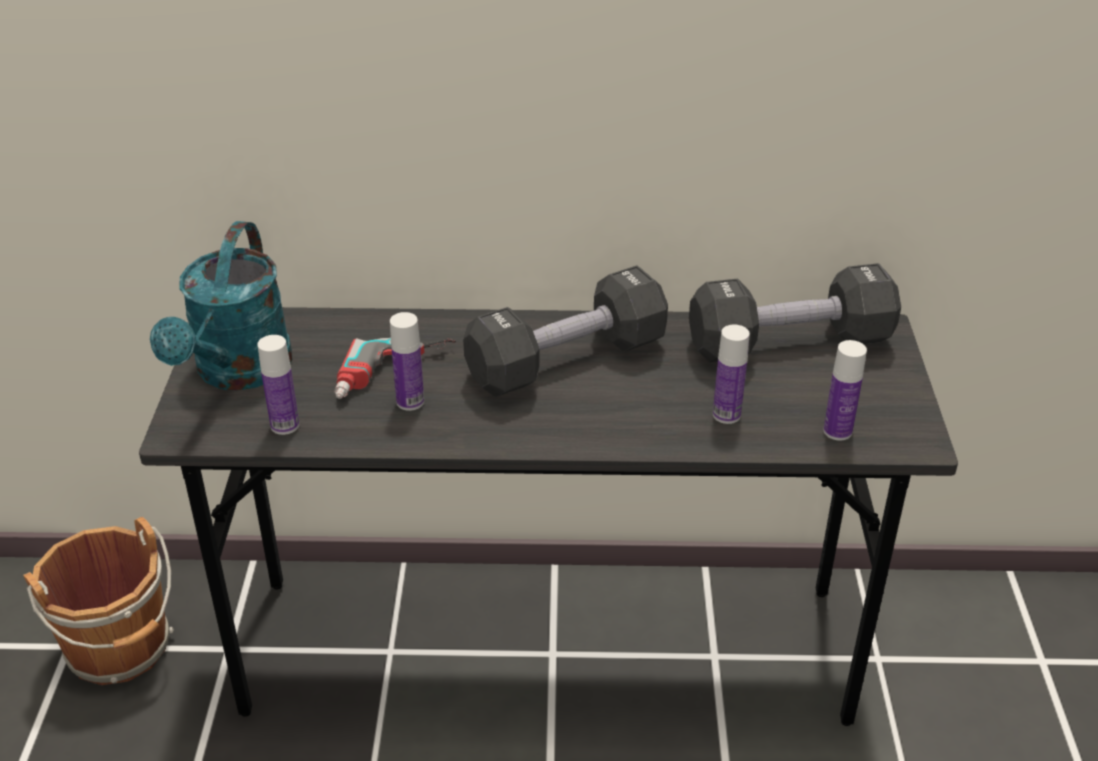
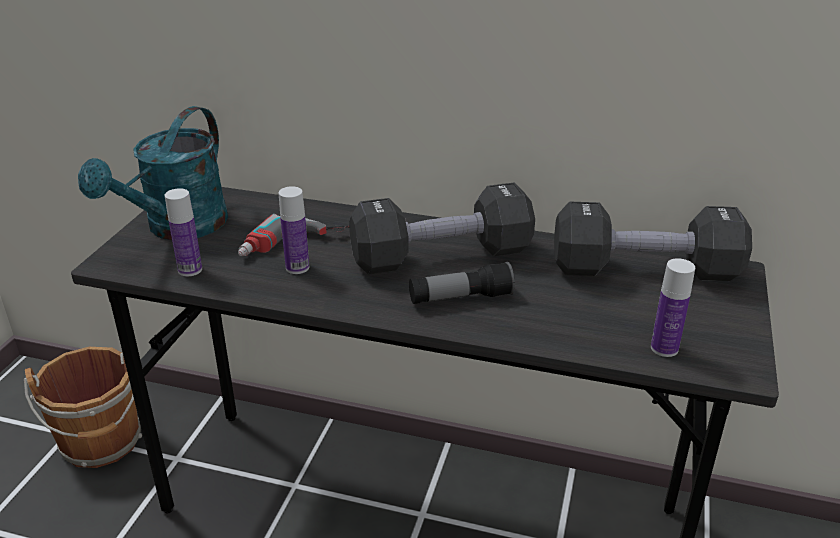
camera: 15 degrees right, 5 degrees down
bottle [713,325,750,424] -> none
none -> flashlight [409,261,515,304]

